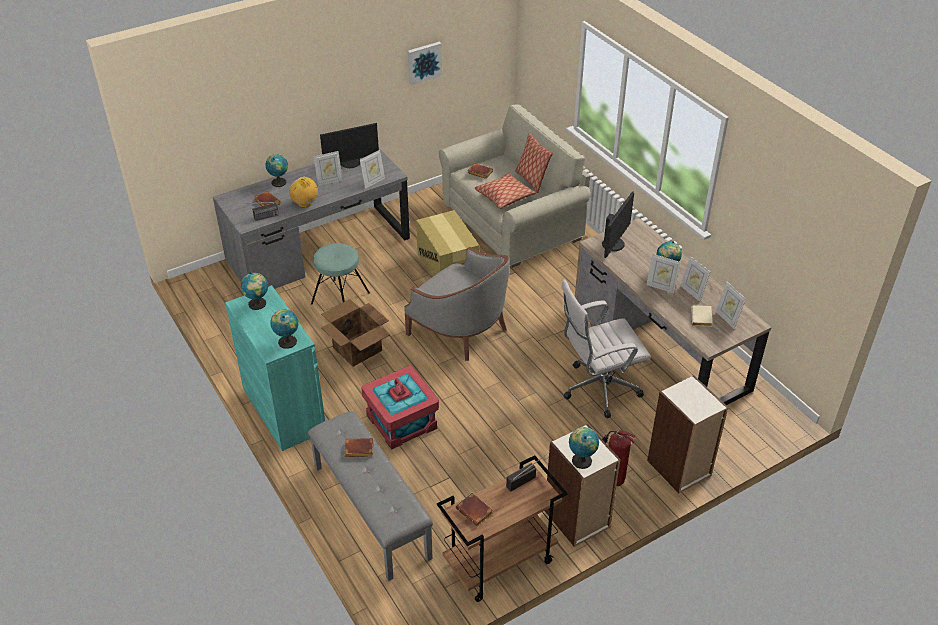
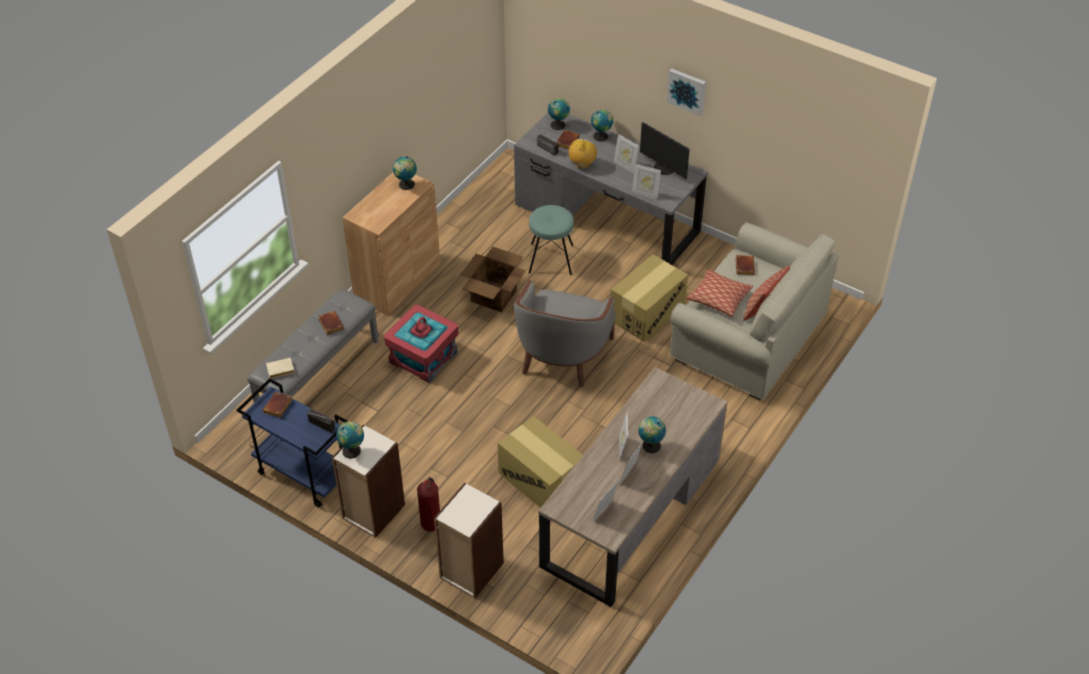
camera: 65 degrees right, 5 degrees up
turquoise cabinet [225,285,325,451] -> brown cabinet [342,172,440,315]
globe [270,309,299,349] -> globe moved to [548,98,570,130]
picture [408,42,442,85] -> picture moved to [667,68,706,116]
brown cart [437,455,567,602] -> blue cart [237,378,348,508]
white office chair [561,280,651,418] -> cardboard box [498,416,583,508]
monitor [602,192,634,258] -> none
beige book [691,305,713,326] -> beige book moved to [266,358,295,379]

